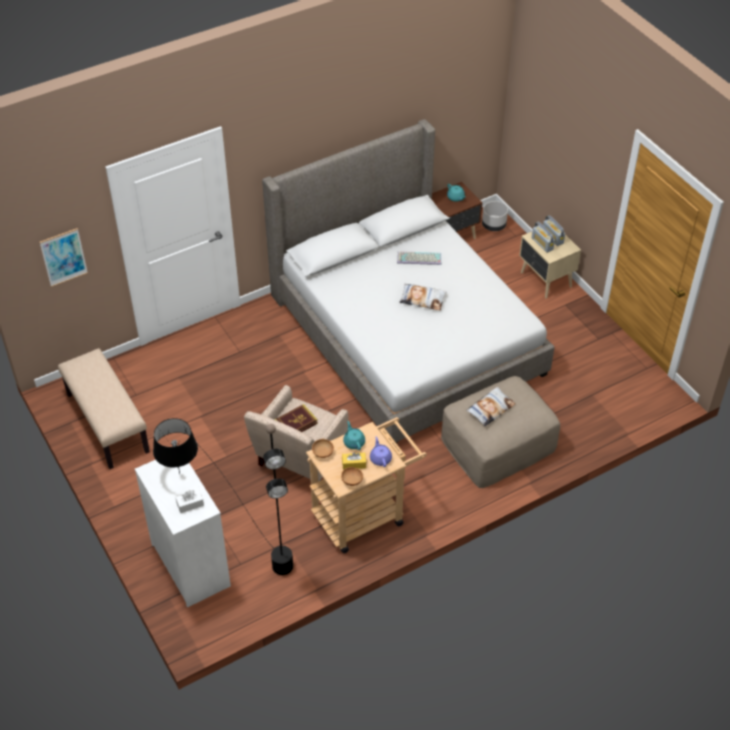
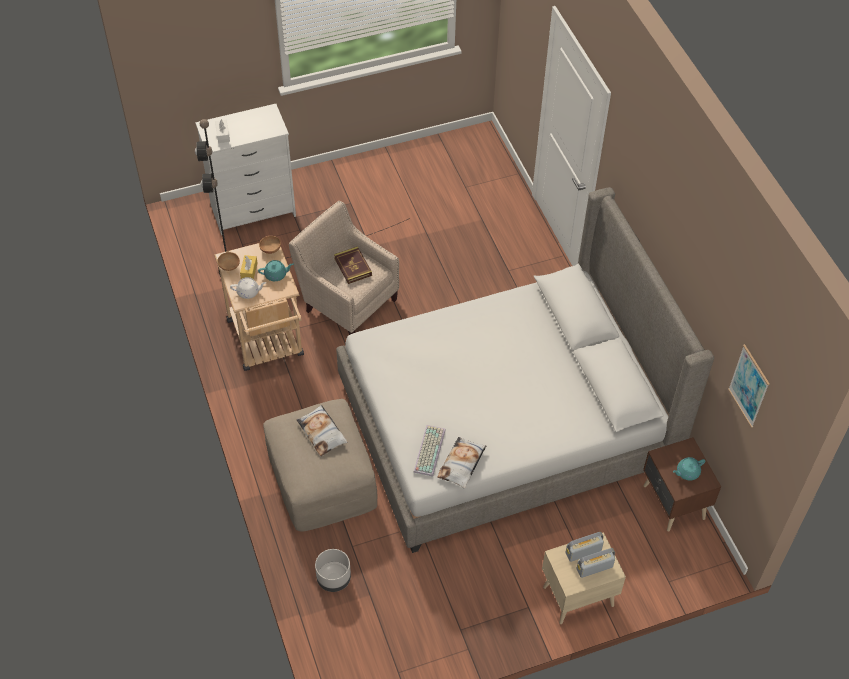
camera: 100 degrees right, 5 degrees up
picture [39,228,88,287] -> picture moved to [728,344,769,428]
beige bench [58,348,150,469] -> none
black table lamp [153,418,198,474] -> none
purple teapot [370,437,392,467] -> white teapot [230,277,266,299]
keyboard [397,251,442,265] -> keyboard moved to [413,425,446,477]
pillow [399,284,447,310] -> pillow moved to [437,437,487,488]
grey planter [482,201,508,231] -> grey planter moved to [315,549,351,592]

